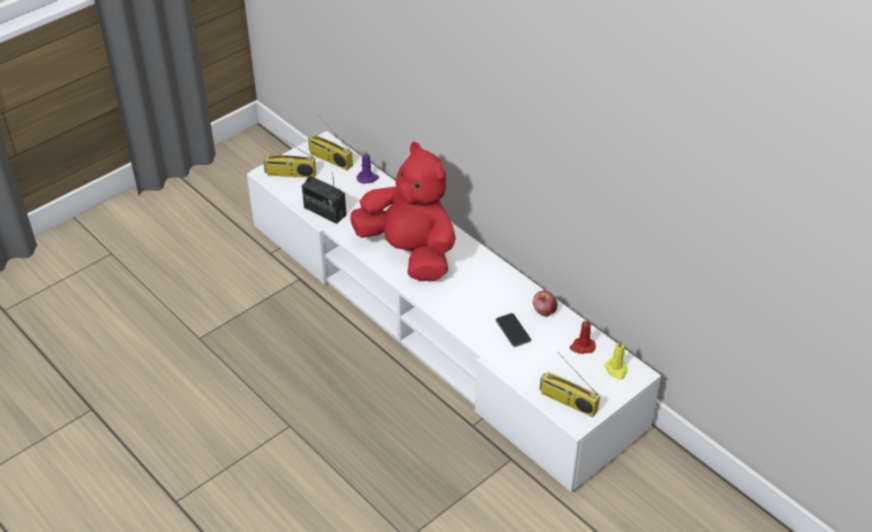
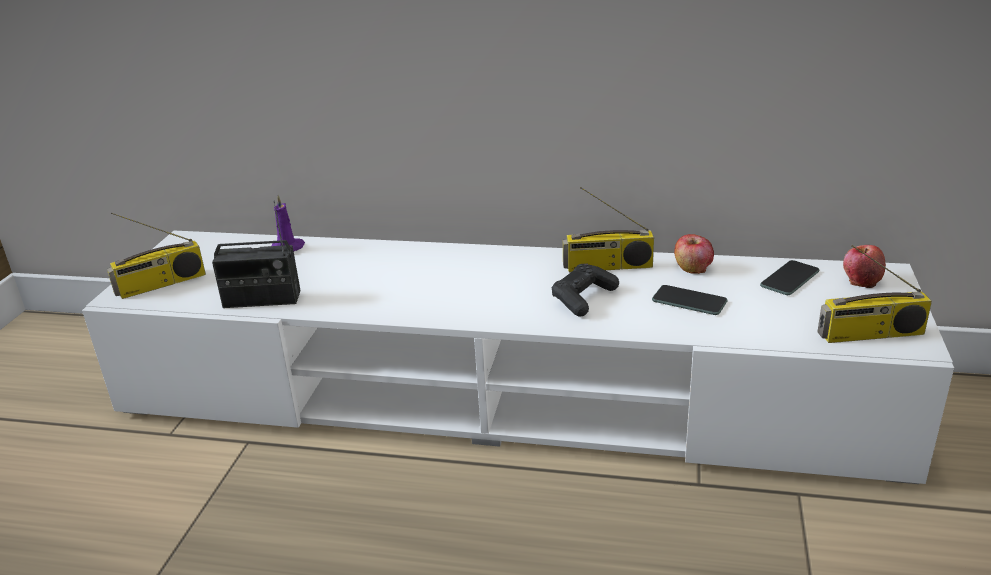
camera: 35 degrees left, 15 degrees down
radio [308,114,353,170] -> radio moved to [563,187,654,272]
red plush toy [350,142,456,281] -> none
red candle [570,318,596,354] -> phone [760,260,820,295]
yellow candle [604,340,628,380] -> apple [843,245,886,288]
none -> black game controller [552,264,619,317]

